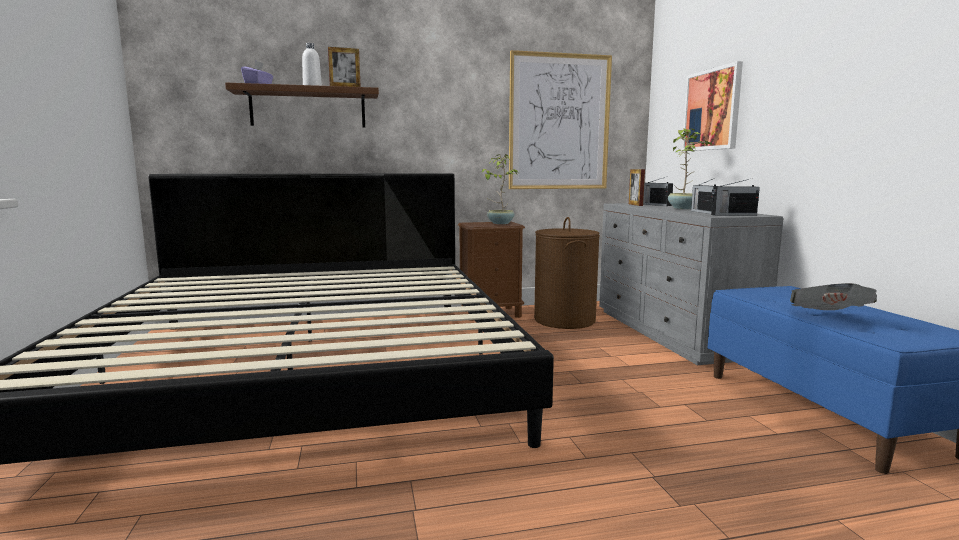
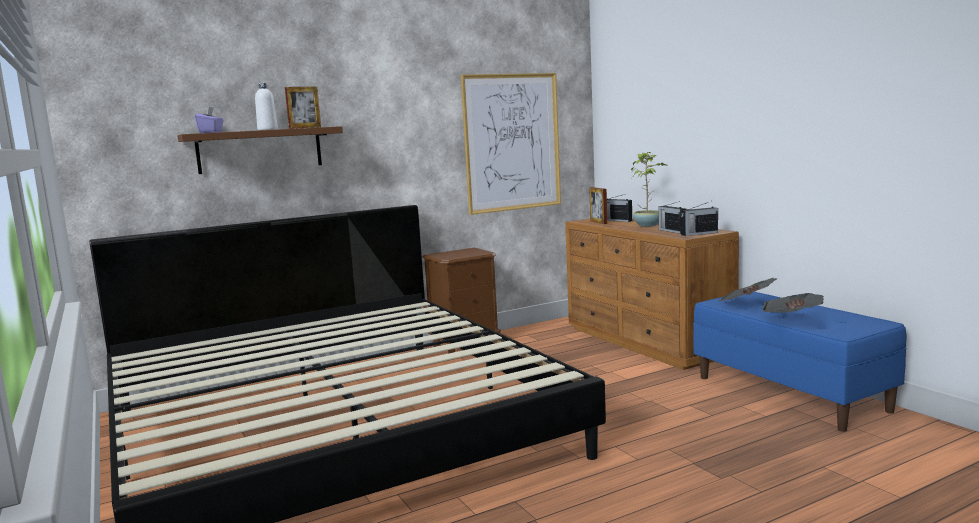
camera: 15 degrees left, 0 degrees up
potted plant [482,154,518,224] -> none
brown laundry basket [534,217,600,329] -> none
grey dresser [599,203,784,365] -> brown dresser [565,218,739,370]
picture [682,61,743,151] -> none
none -> newspaper [719,278,777,301]

